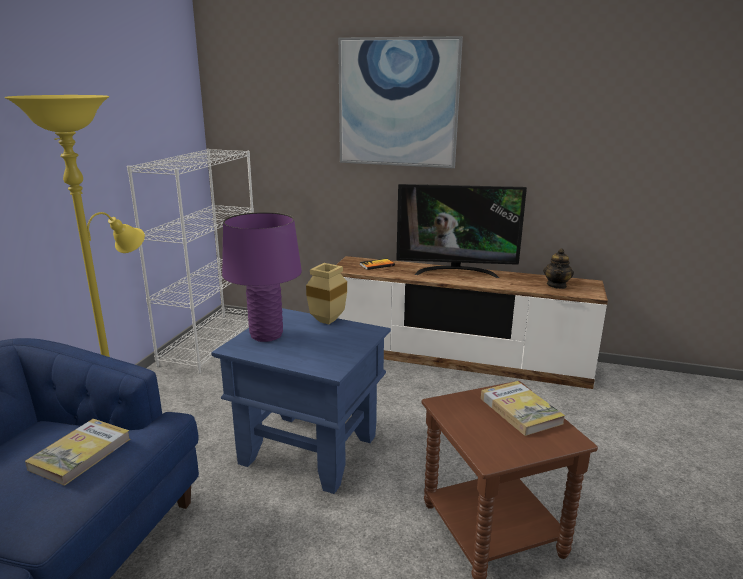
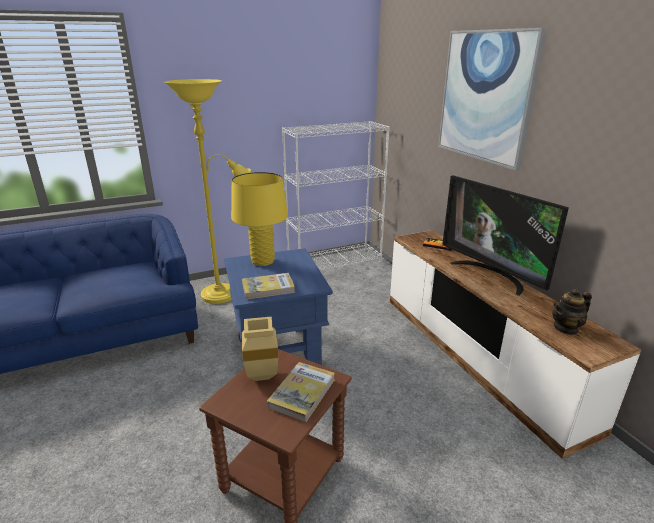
camera: 50 degrees right, 5 degrees up
book [25,419,130,486] -> book moved to [242,273,295,300]
purple table lamp [222,212,302,342] -> yellow table lamp [231,172,288,266]
beige vase [306,263,347,324] -> beige vase moved to [242,317,279,381]

